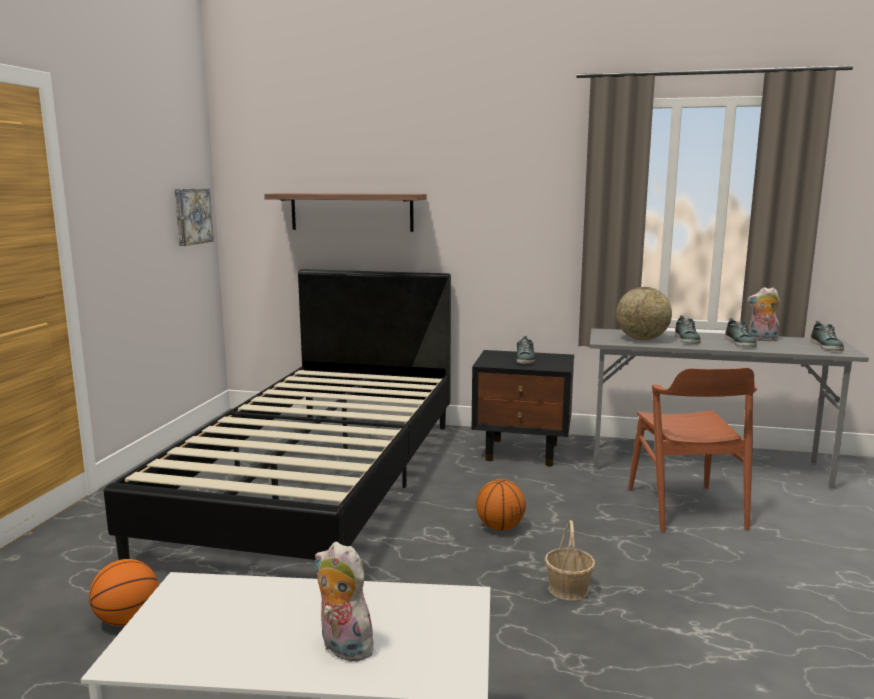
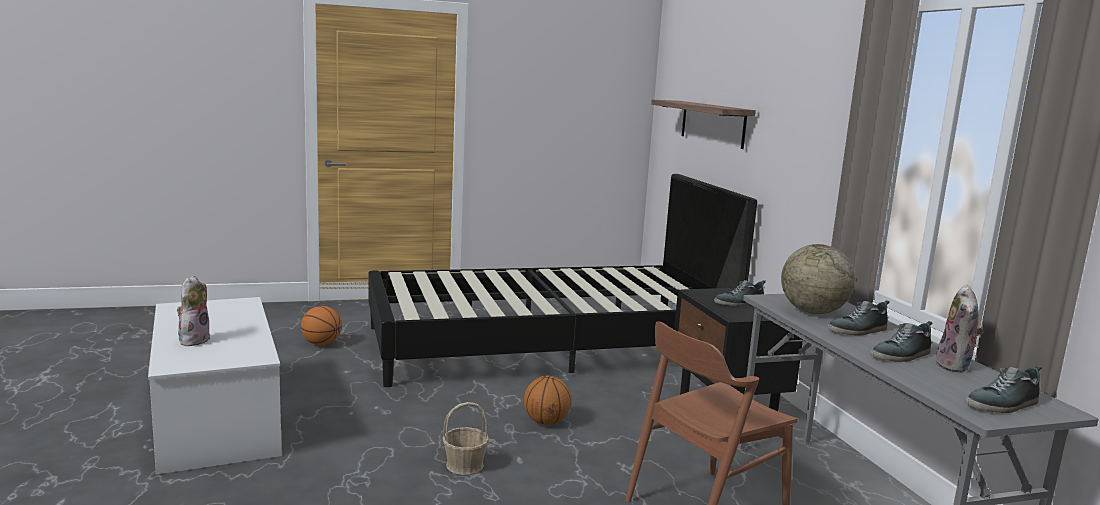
camera: 60 degrees right, 0 degrees up
picture [175,188,214,246] -> none
plush toy [747,287,780,341] -> plush toy turned 150 degrees counterclockwise [935,285,984,373]

